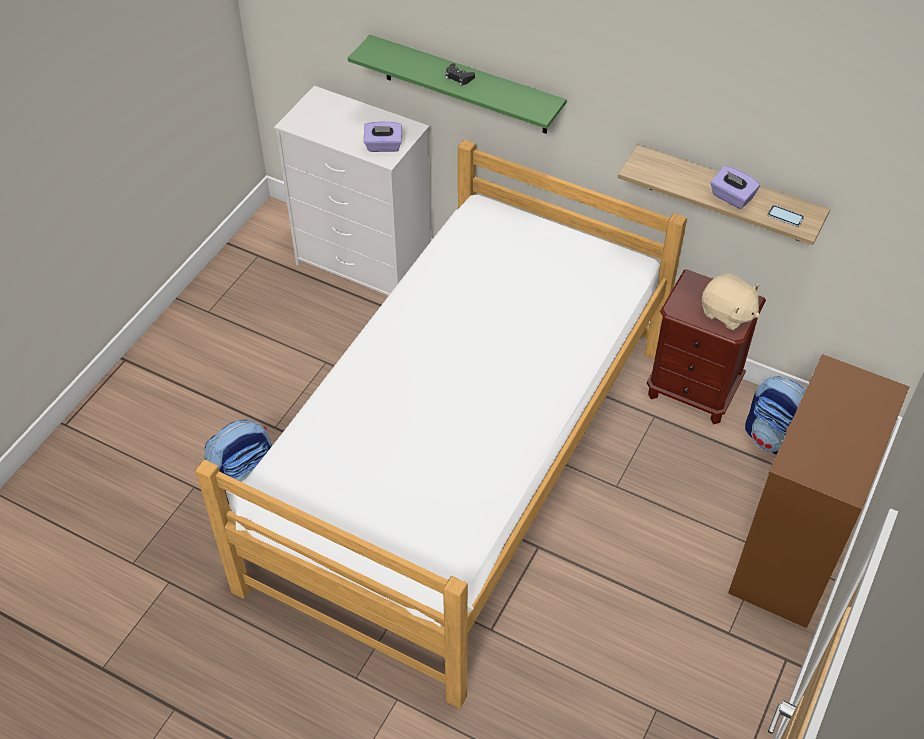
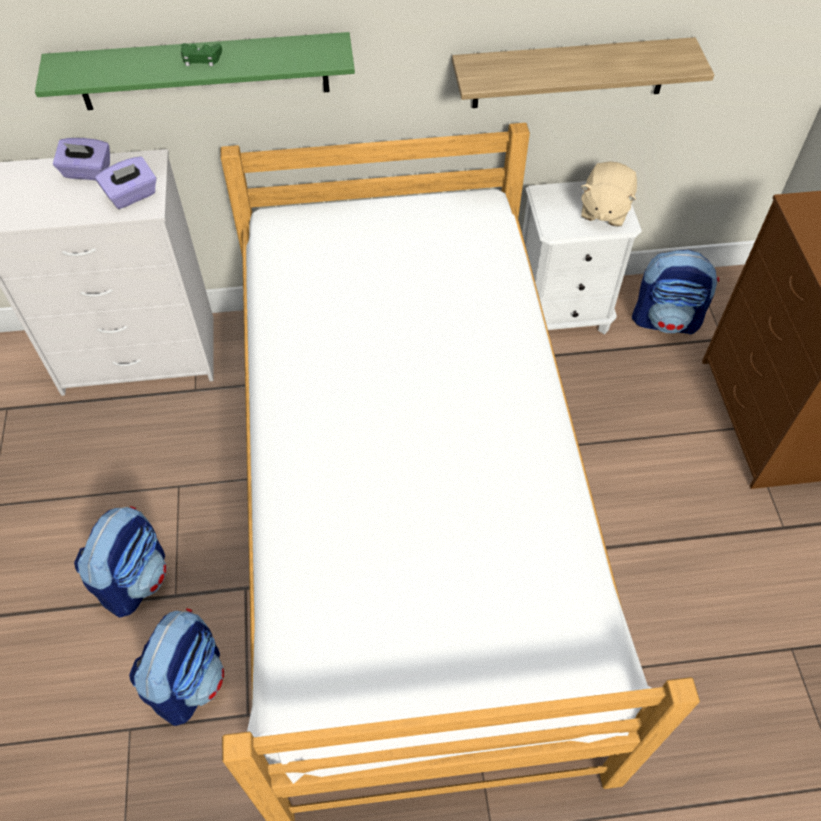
camera: 35 degrees left, 5 degrees up
black game controller [446,63,475,86] -> green game controller [181,43,222,66]
brown nightstand [647,269,766,424] -> white nightstand [522,181,642,334]
beige plush toy [702,273,760,330] -> beige plush toy turned 105 degrees clockwise [581,161,637,227]
purple tissue box [710,166,760,209] -> purple tissue box moved to [53,138,110,180]
phone [768,205,804,227] -> none
none -> backpack [74,506,167,618]

